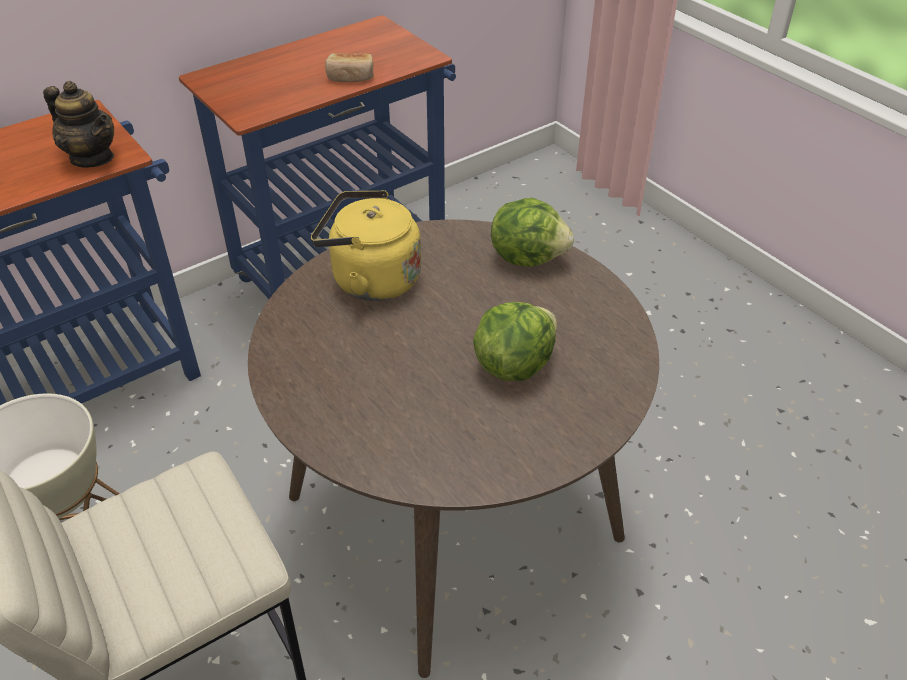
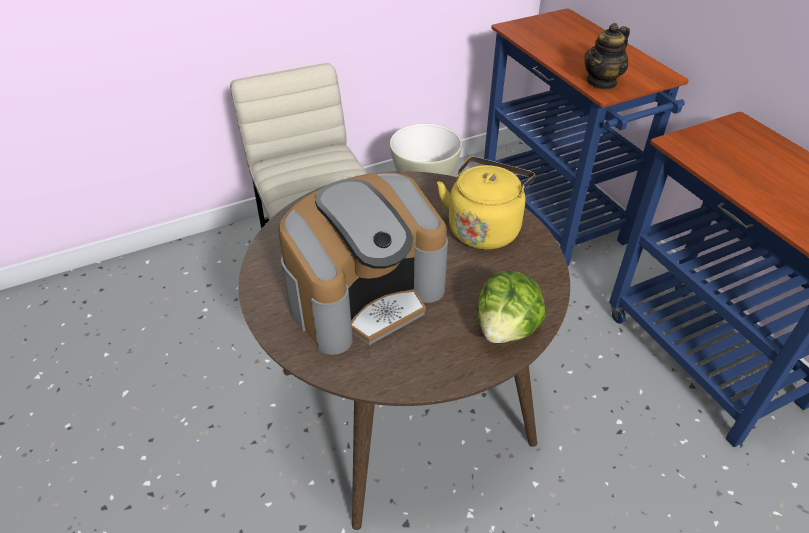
camera: 100 degrees right, 0 degrees up
bread [325,53,374,82] -> none
lettuce [473,302,557,381] -> coffee machine [279,172,448,355]

